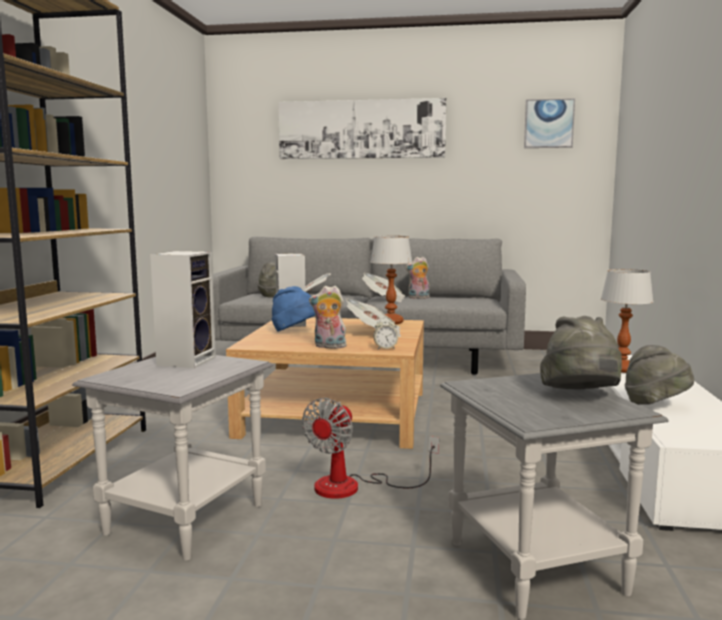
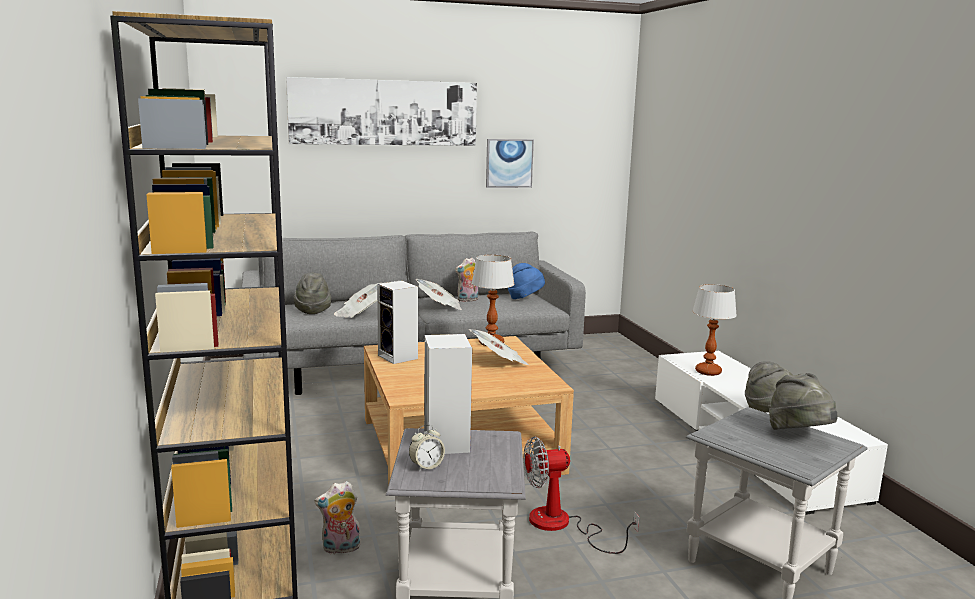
camera: 25 degrees left, 5 degrees up
blue hat [271,286,315,332] -> blue hat moved to [508,263,545,299]
fan [302,398,439,499] -> fan turned 75 degrees clockwise [524,436,639,554]
plush toy [309,286,346,349] -> plush toy moved to [314,481,362,554]
alarm clock [373,317,398,349] -> alarm clock moved to [409,425,445,472]
picture [524,98,575,148] -> picture moved to [486,139,534,188]

